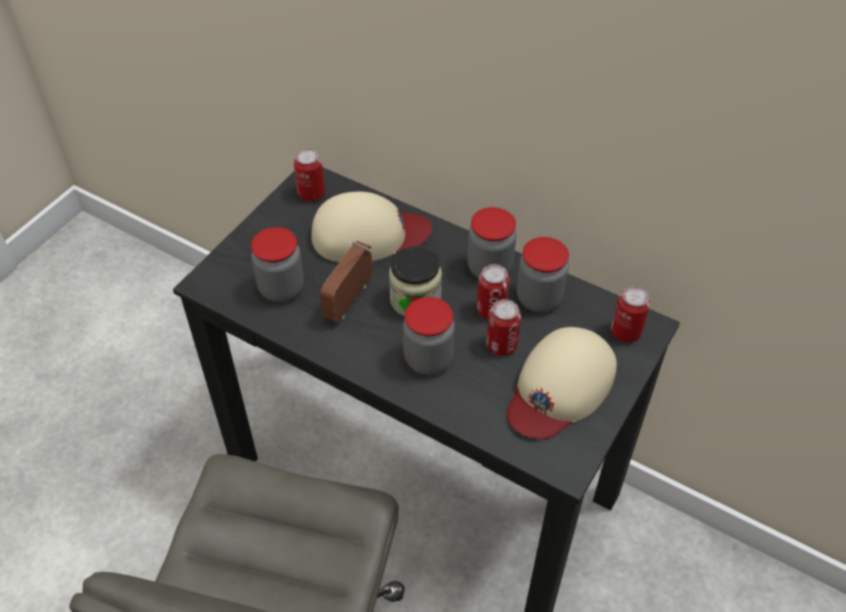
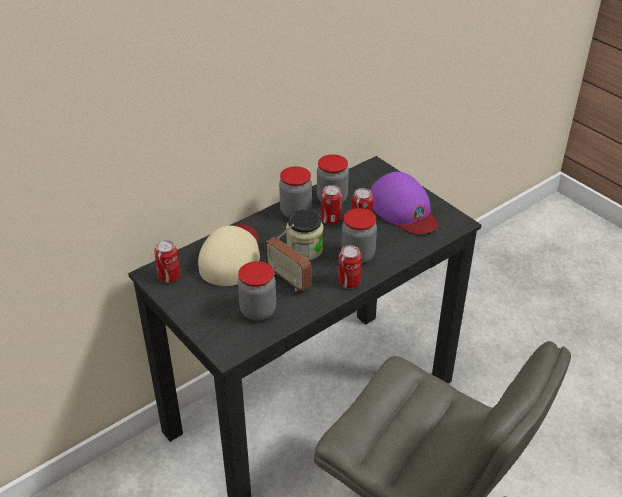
camera: 70 degrees left, 10 degrees down
beige cap [507,327,617,439] -> purple cap [370,172,438,234]
can [611,286,650,342] -> can moved to [338,245,362,288]

